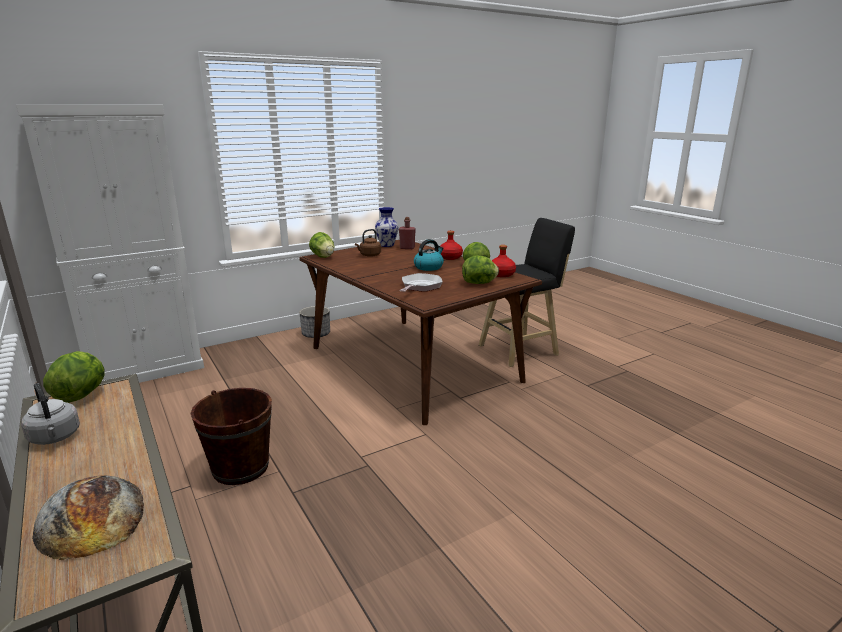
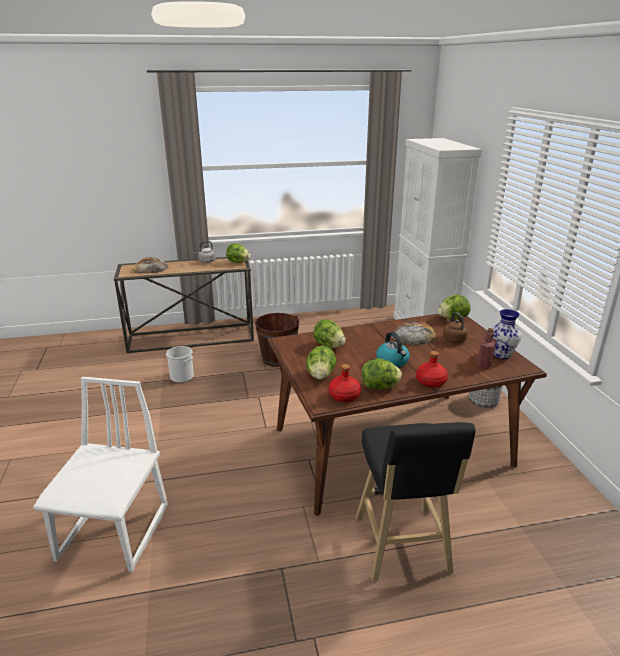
camera: 110 degrees right, 5 degrees up
frying pan [400,273,443,292] -> lettuce [313,319,346,348]
none -> white chair [33,377,168,572]
none -> bucket [166,346,194,383]
none -> bread [392,321,437,345]

